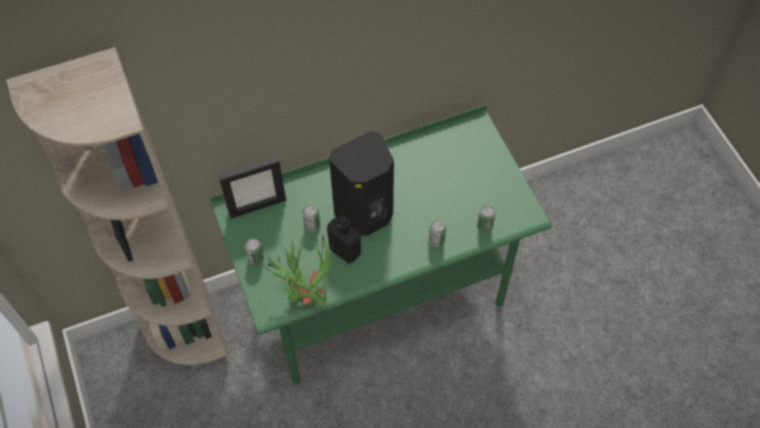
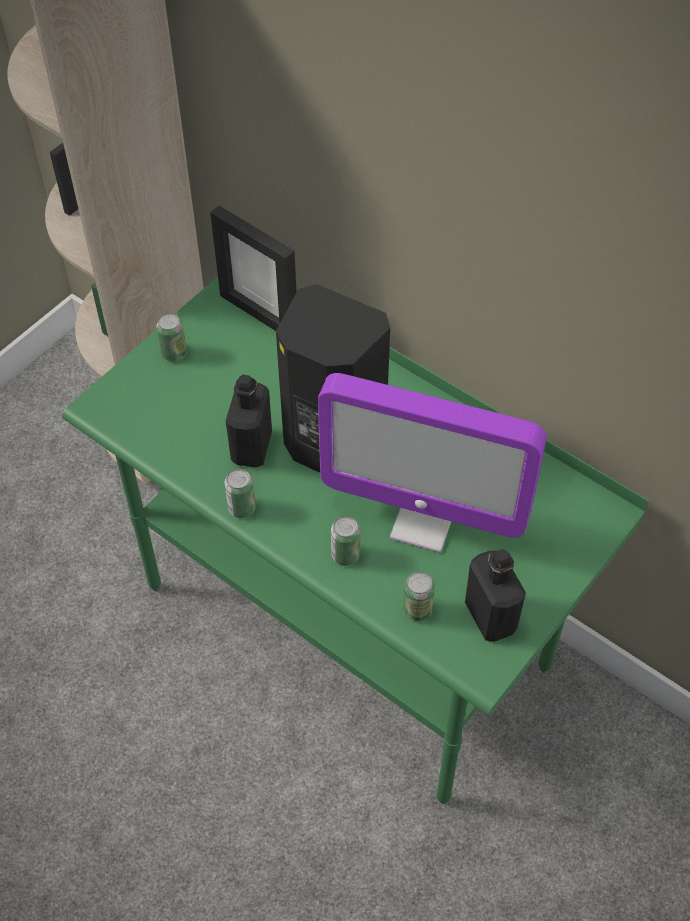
camera: 60 degrees right, 5 degrees down
potted plant [263,235,333,306] -> none
can [303,205,320,232] -> can moved to [224,469,256,518]
none -> monitor [318,373,547,553]
none -> black bottle [465,549,526,642]

